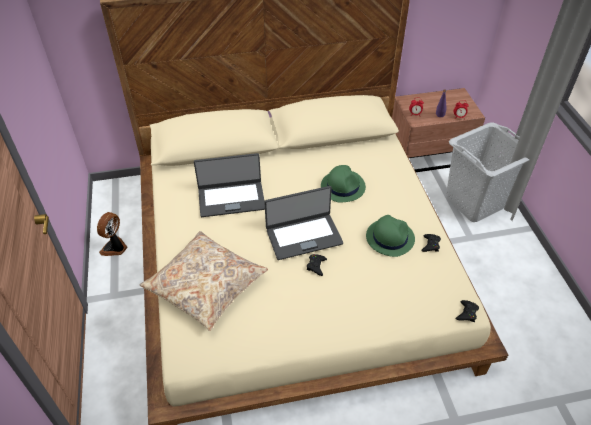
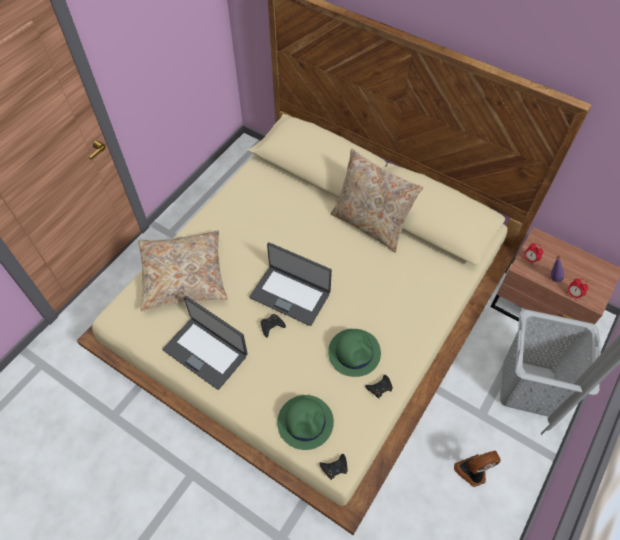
camera: 45 degrees right, 10 degrees up
fan [97,212,128,256] -> fan moved to [454,451,501,487]
laptop [194,153,265,217] -> laptop moved to [162,296,248,390]
green hat [321,165,366,202] -> green hat moved to [277,395,334,450]
none -> beige pillow [331,149,423,253]

